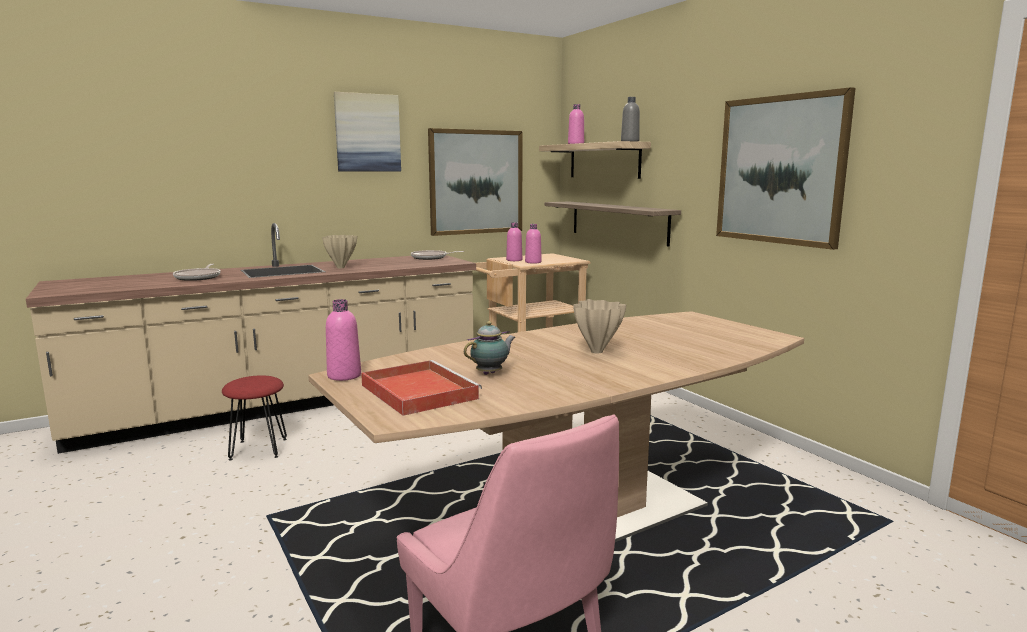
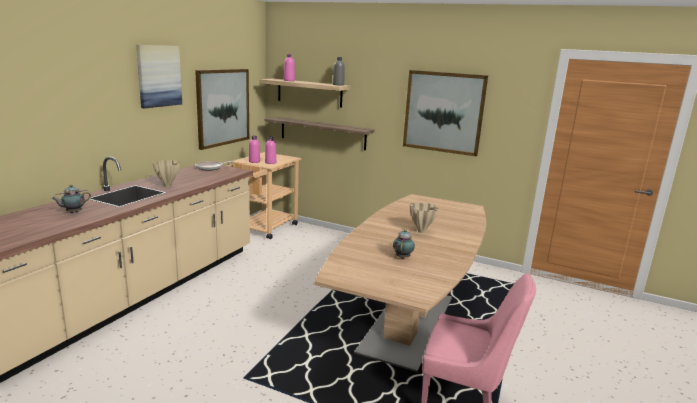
camera: 35 degrees left, 5 degrees up
frying pan [173,264,221,281] -> teapot [51,185,91,213]
red stool [222,375,287,460] -> none
pink bottle [326,299,361,381] -> none
red tray [361,360,482,416] -> none

